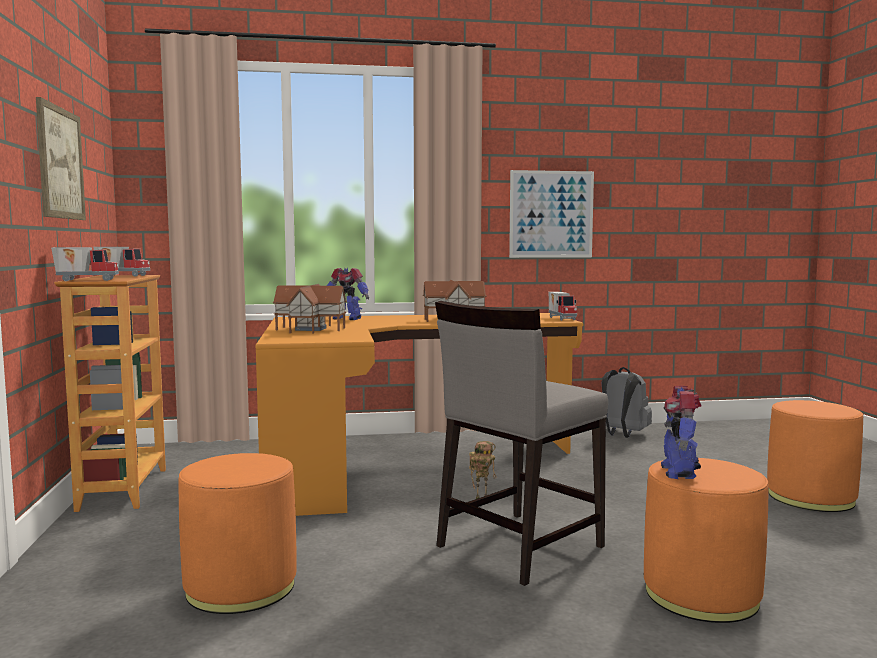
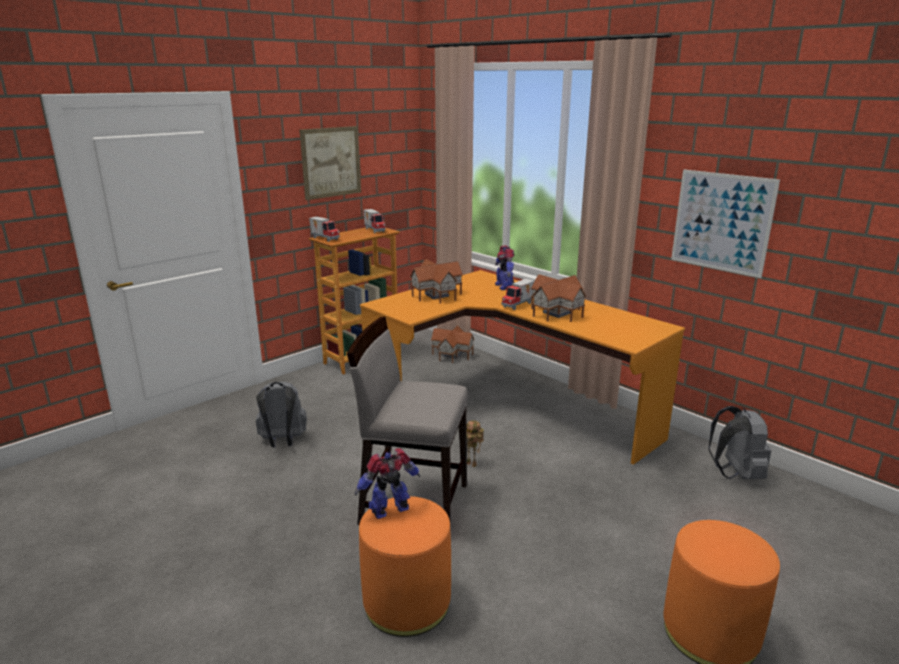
camera: 55 degrees right, 15 degrees up
orange ottoman [179,453,296,614] -> grey backpack [256,382,307,448]
toy truck [549,292,577,321] -> toy truck moved to [501,279,535,310]
none -> toy house [431,325,475,363]

